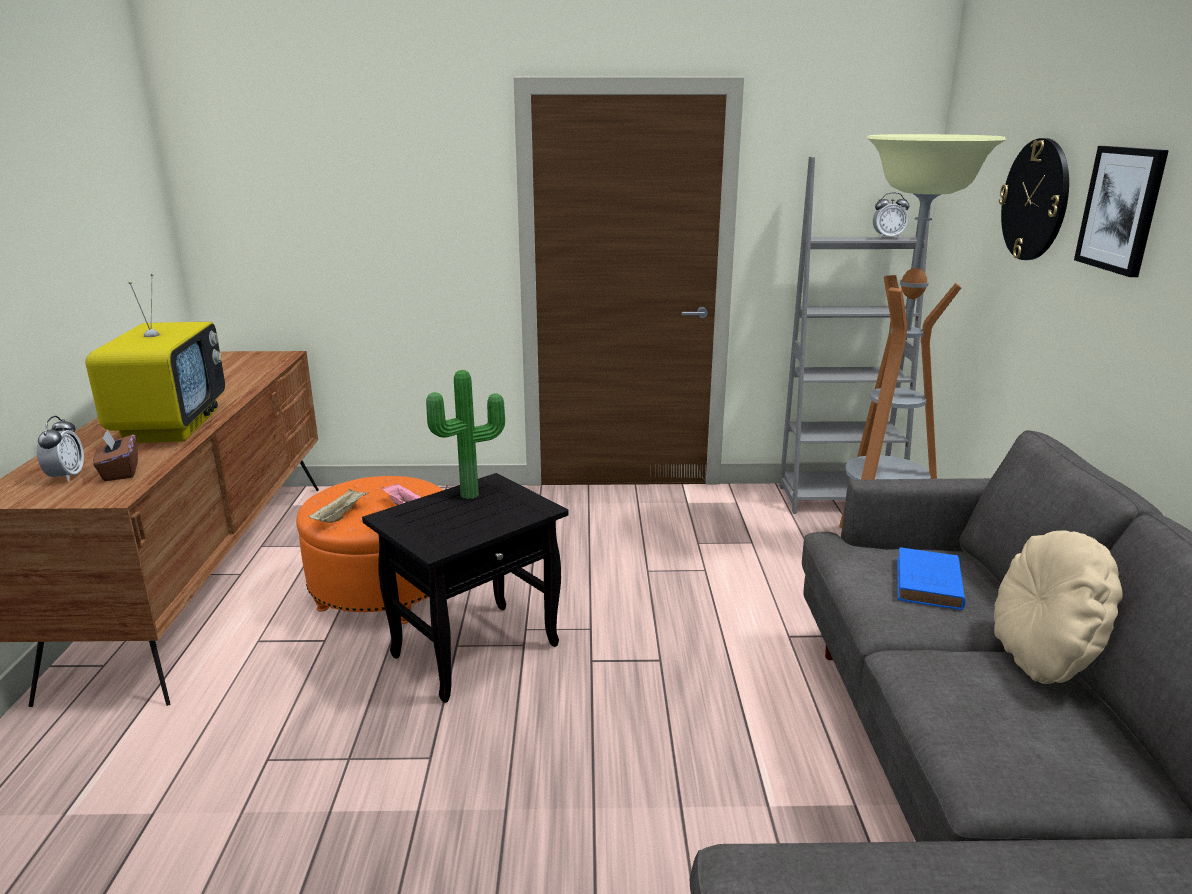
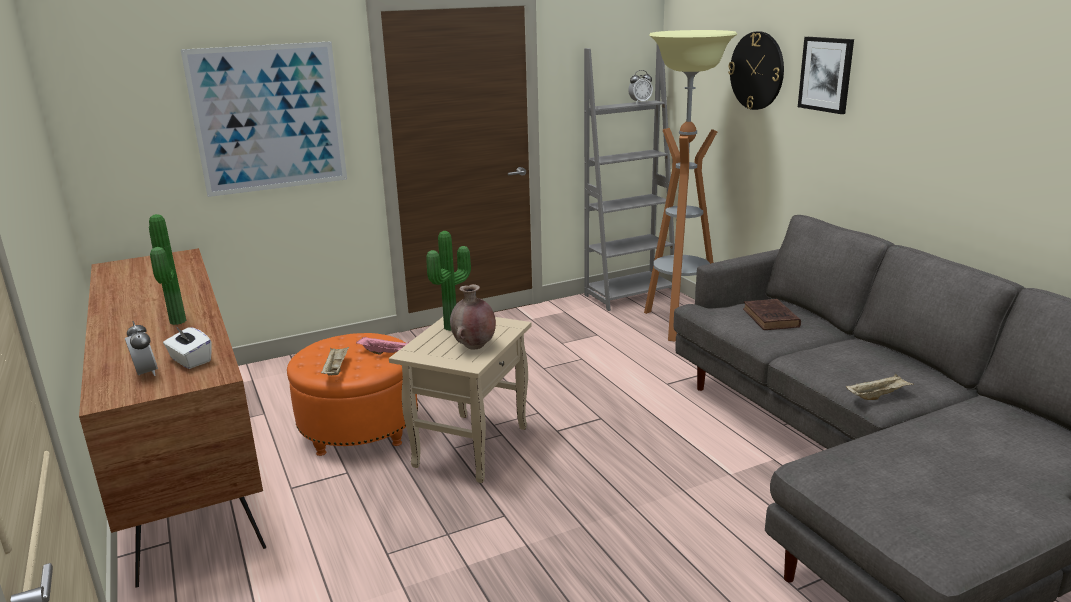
camera: 25 degrees left, 0 degrees up
television [85,273,225,443] -> potted plant [149,214,187,325]
brown tissue box [93,430,138,481] -> white tissue box [163,326,212,369]
black side table [362,473,569,703] -> beige side table [389,317,532,483]
blue book [897,547,965,610] -> brown book [743,299,801,330]
beige pillow [994,530,1123,684] -> none
none -> picture [181,41,347,197]
none -> brown vase [450,284,496,349]
none -> beige tray [846,374,914,400]

